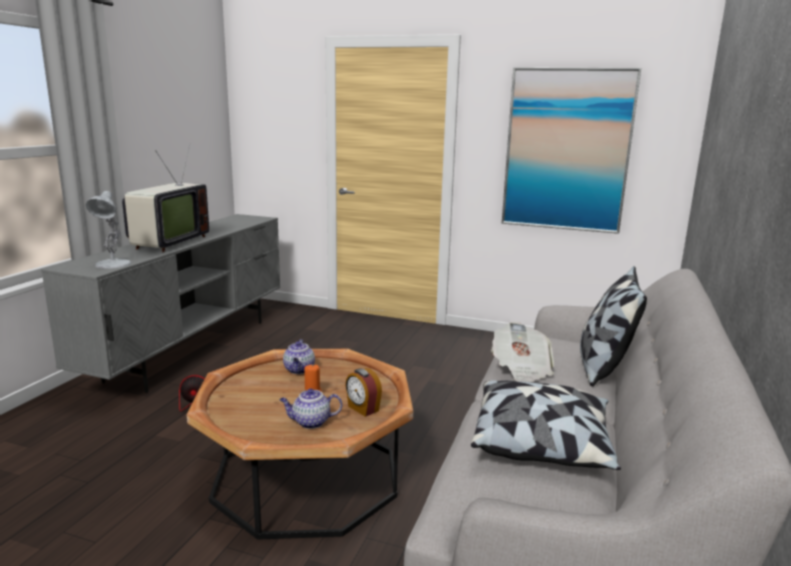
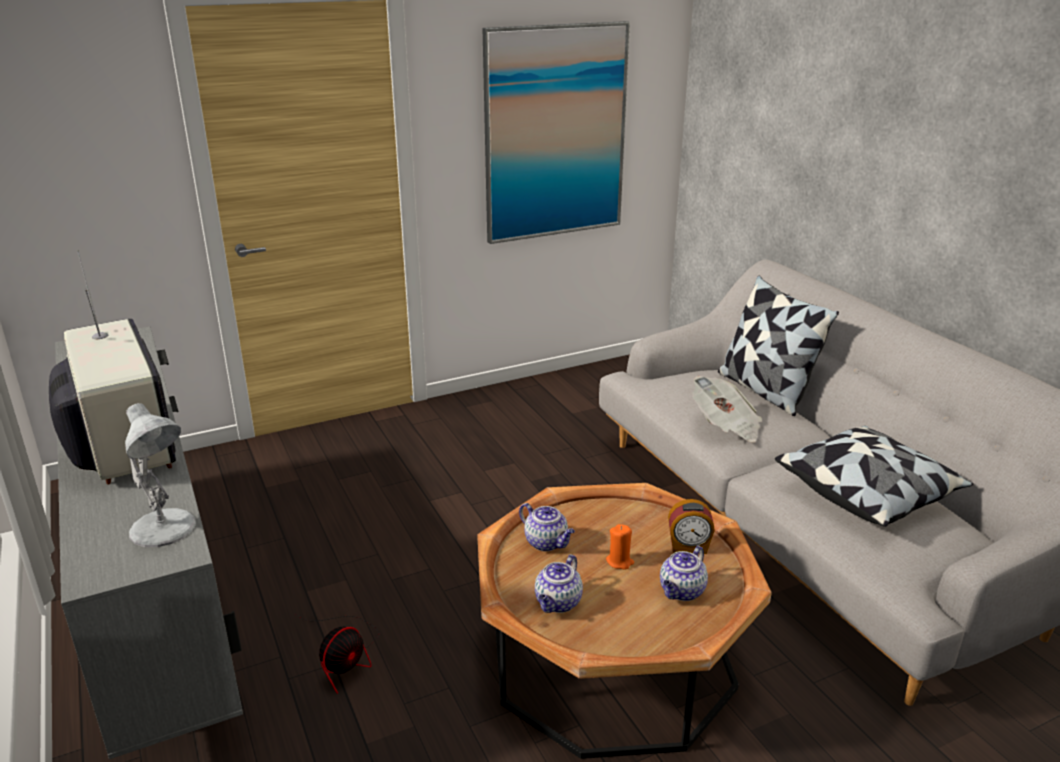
camera: 45 degrees left, 10 degrees up
none -> teapot [535,554,583,613]

